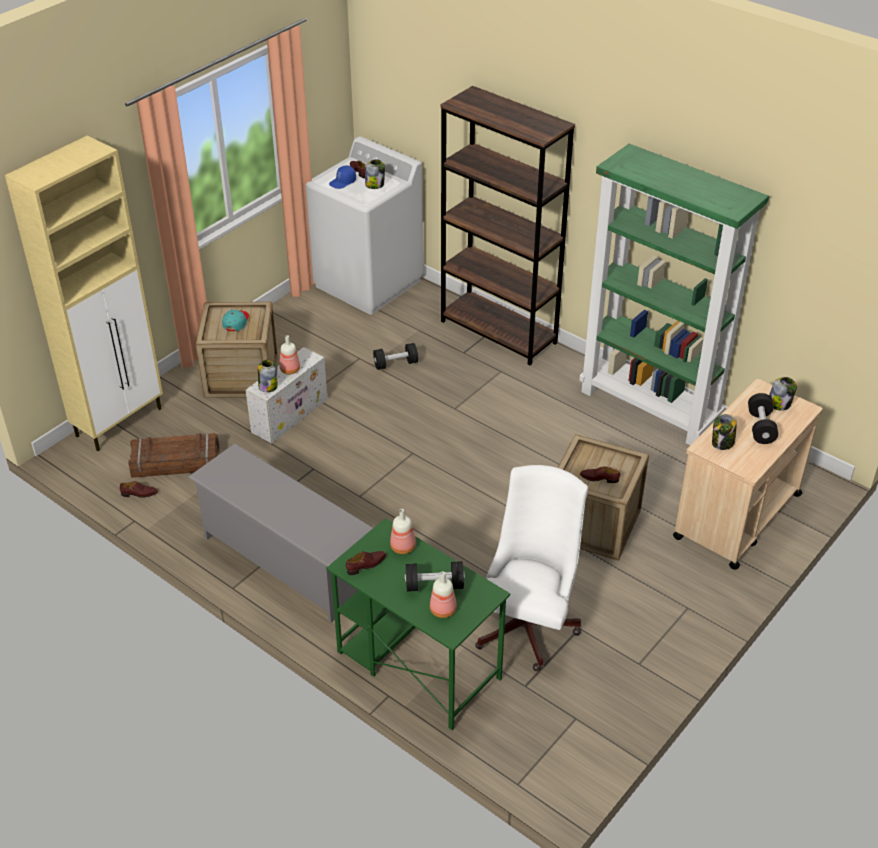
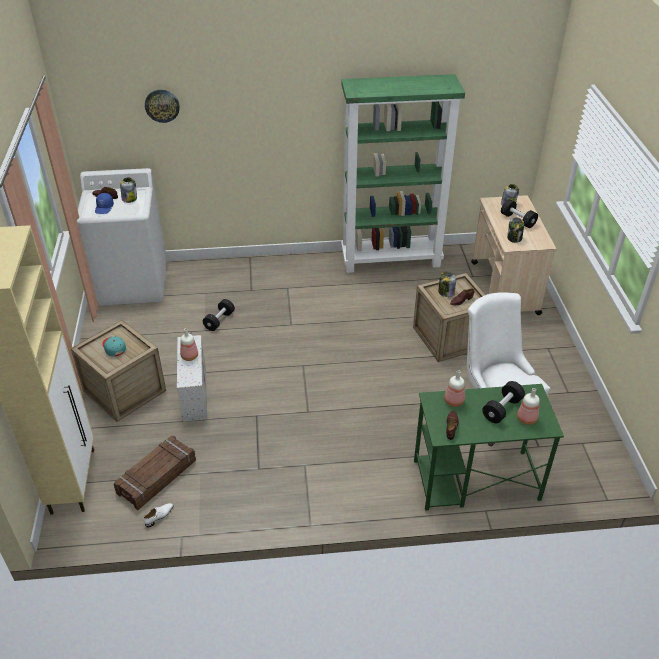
camera: 45 degrees left, 0 degrees up
brown shoe [120,481,158,498] -> white shoe [143,503,173,528]
grey shoe rack [188,443,373,623] -> none
jar [258,360,278,392] -> jar moved to [438,272,456,297]
brown bookcase [440,86,575,365] -> none
none -> wall clock [145,90,180,123]

